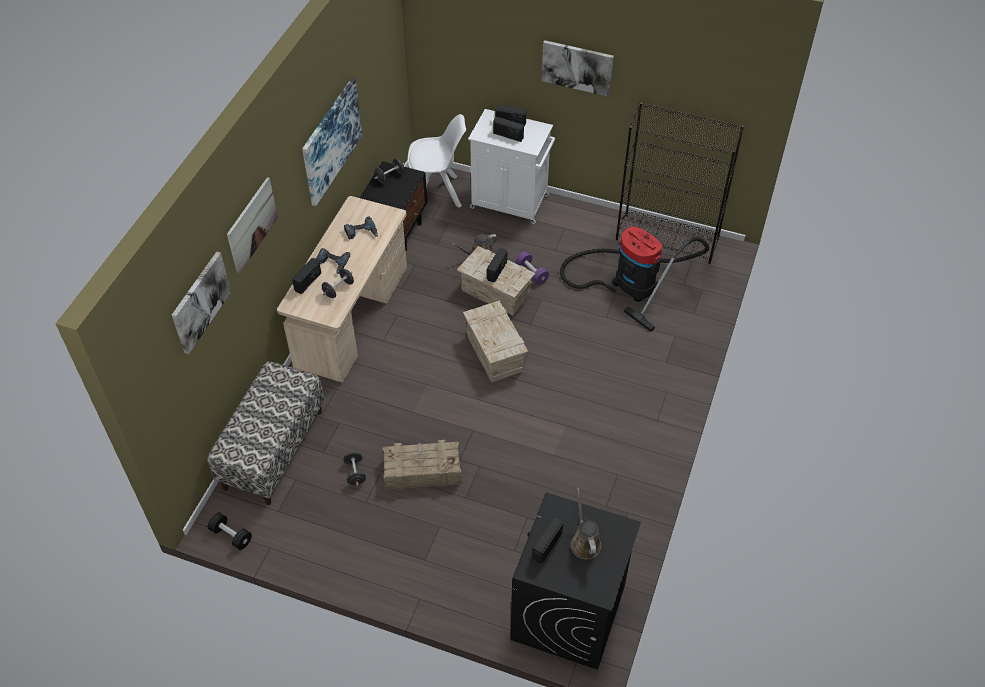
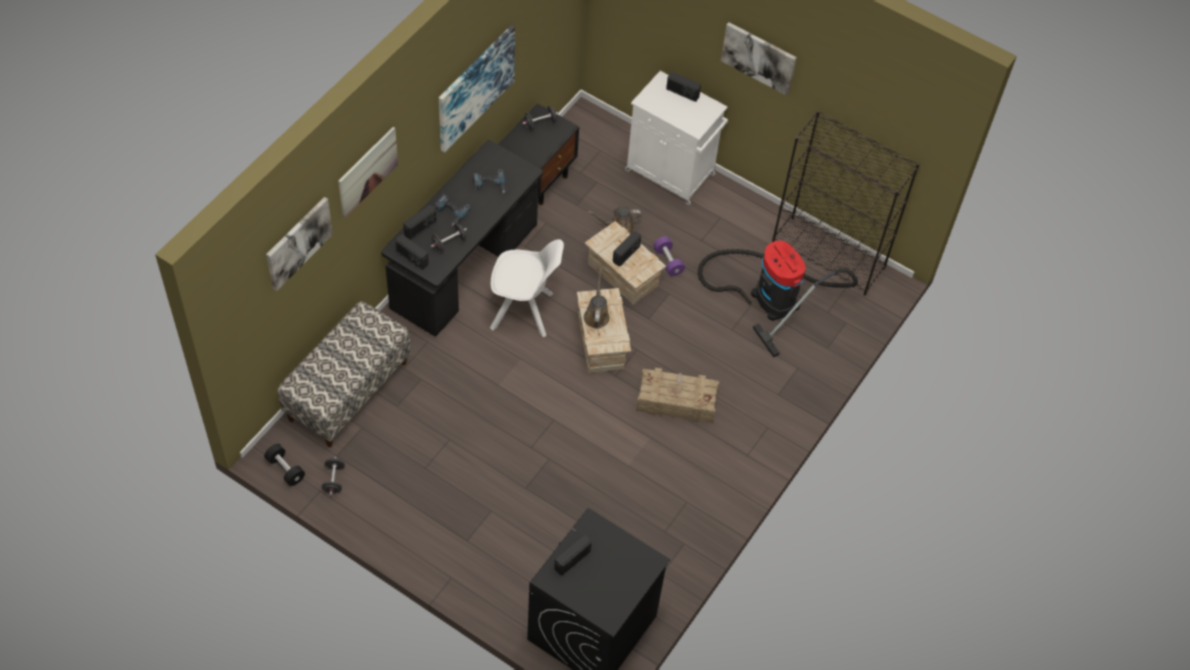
camera: 10 degrees right, 5 degrees up
beige desk [277,196,407,382] -> black desk [381,140,543,336]
black dumbbell [343,452,366,486] -> black dumbbell moved to [322,457,345,495]
crate [383,440,462,490] -> crate moved to [636,368,719,423]
white chair [408,114,466,208] -> white chair moved to [490,239,564,337]
radio [493,117,524,142] -> radio moved to [396,235,429,269]
brown watering can [570,487,601,560] -> brown watering can moved to [584,268,610,329]

